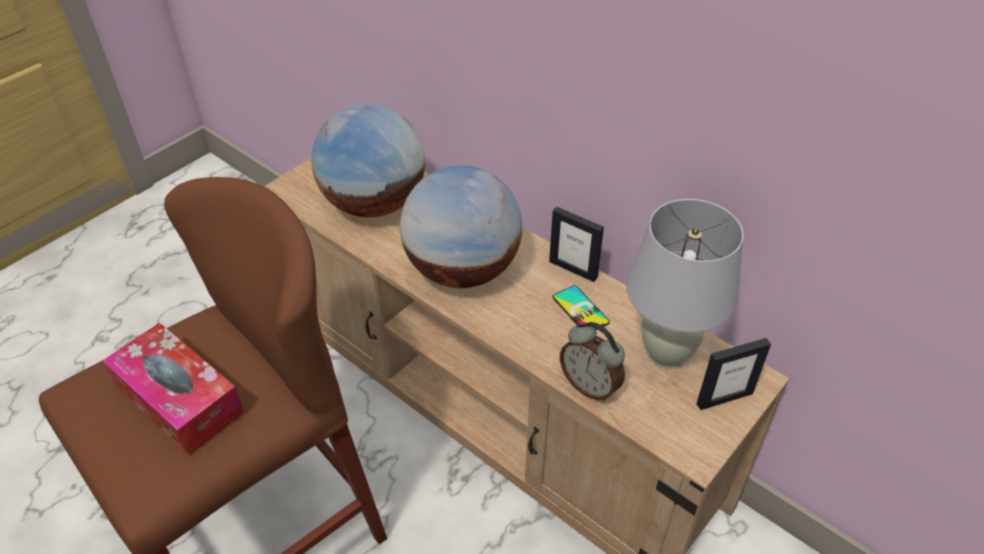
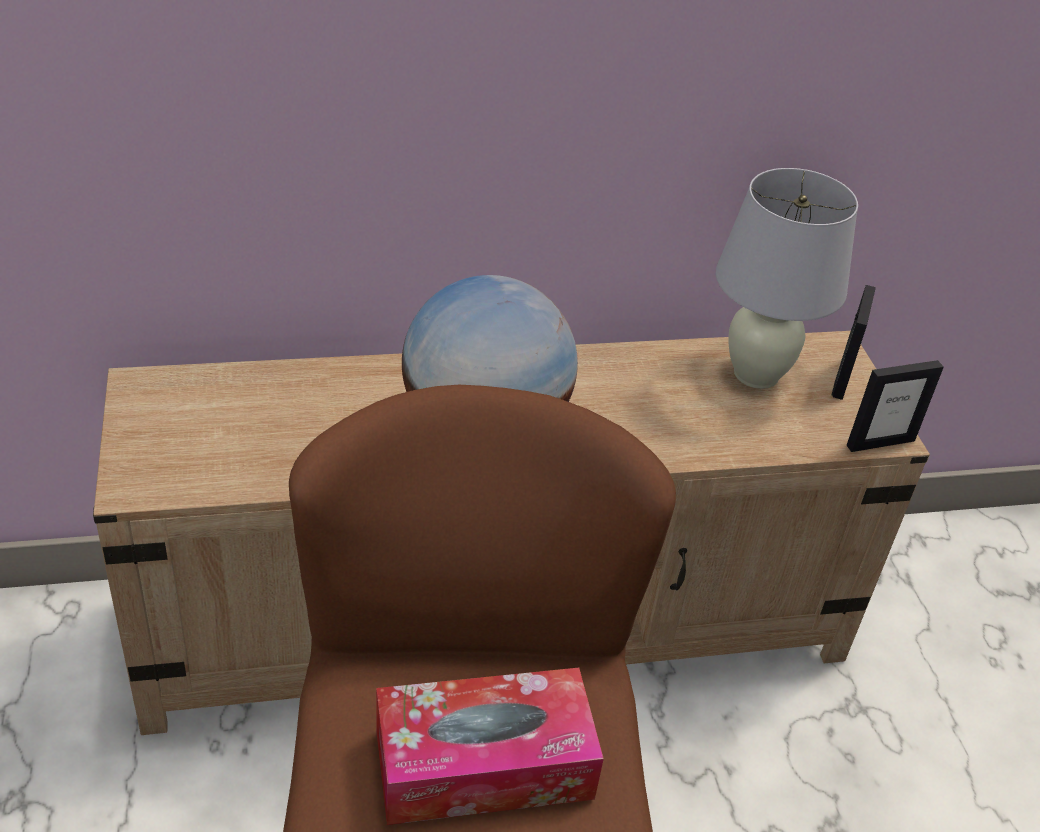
camera: 55 degrees left, 5 degrees down
globe [311,104,425,217] -> none
picture frame [549,207,604,282] -> picture frame moved to [847,360,944,452]
phone [553,285,610,330] -> none
alarm clock [560,322,625,401] -> none

